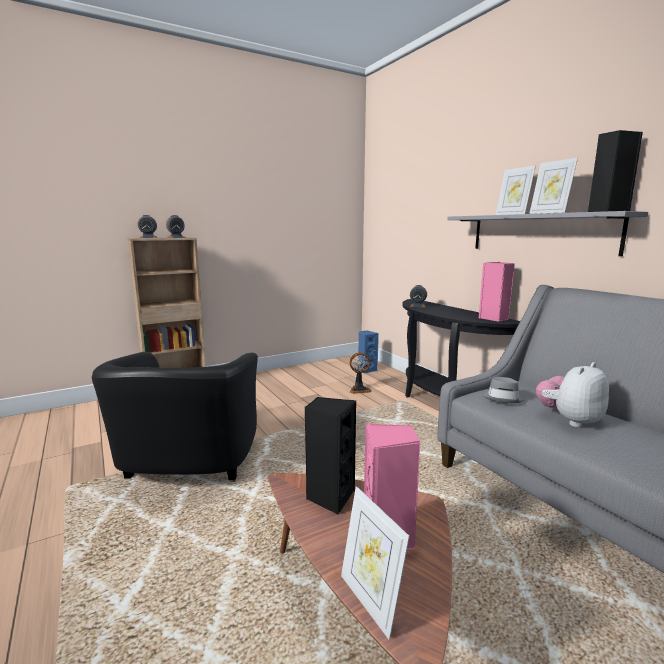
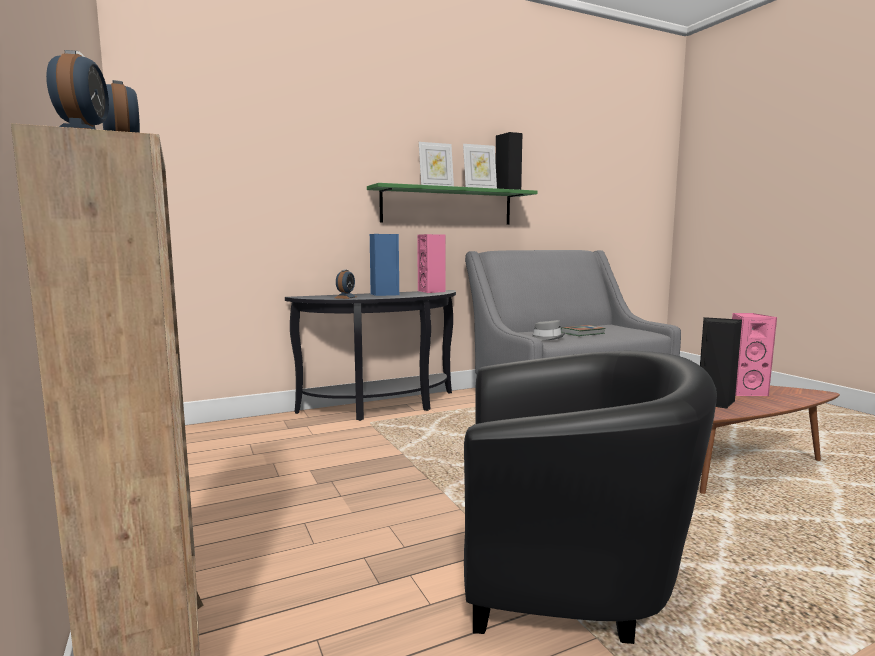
camera: 85 degrees left, 5 degrees down
picture frame [341,486,410,640] -> none
fan [349,352,371,394] -> none
blue speaker [358,330,379,374] -> blue speaker moved to [370,234,399,296]
grey shelf [447,211,648,256] -> green shelf [367,183,537,225]
plush toy [536,362,609,427] -> book [561,325,606,336]

